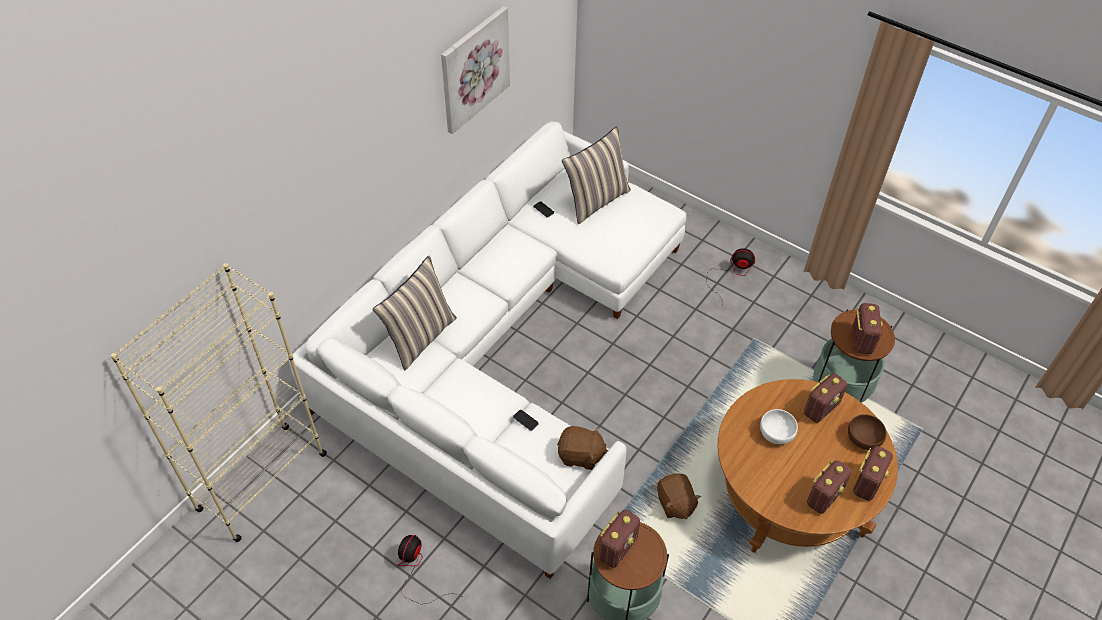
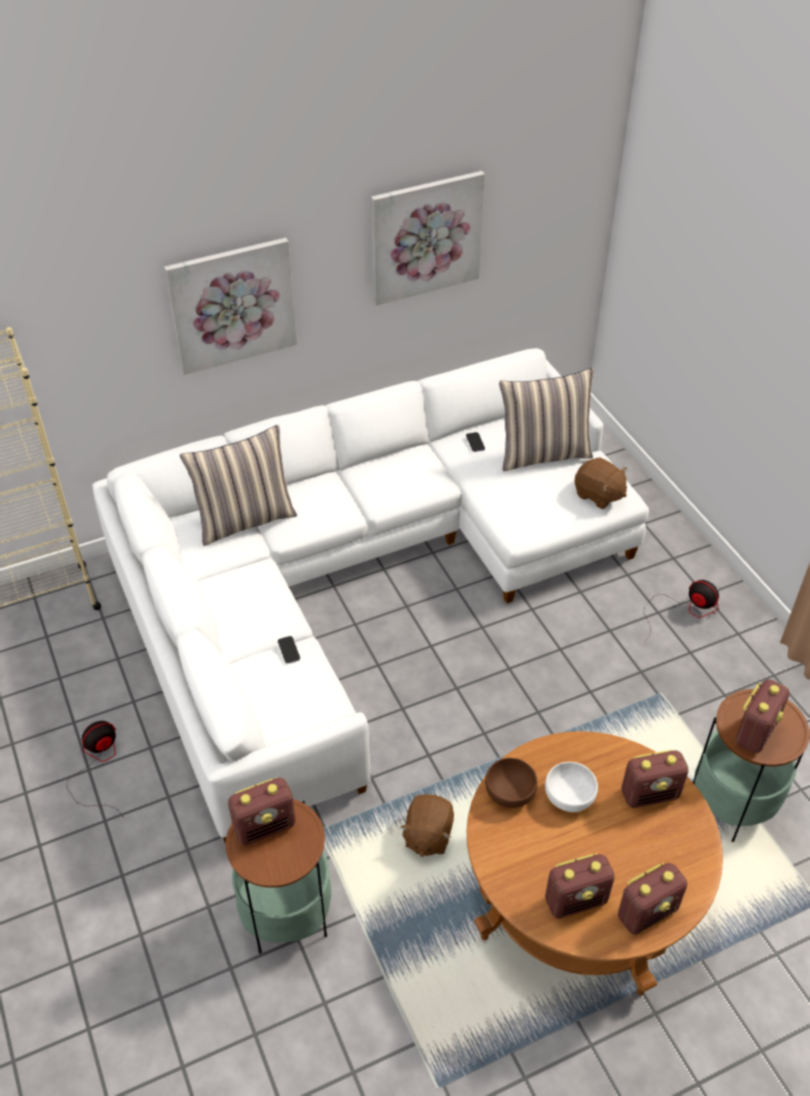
camera: 30 degrees right, 5 degrees down
brown plush toy [557,426,608,470] -> brown plush toy moved to [574,457,627,509]
brown bowl [848,414,887,450] -> brown bowl moved to [485,758,538,808]
none -> picture [164,238,297,375]

